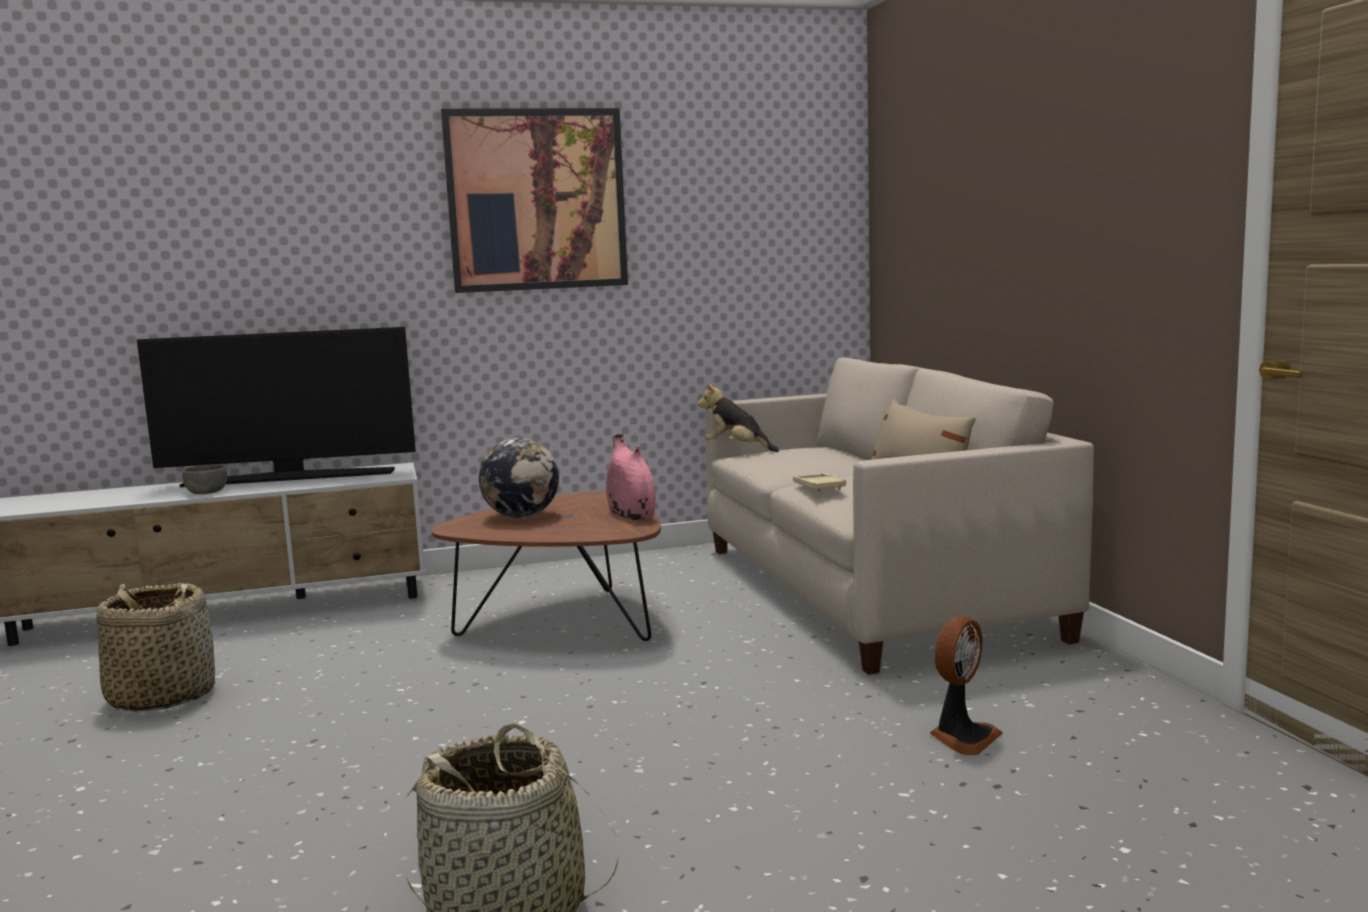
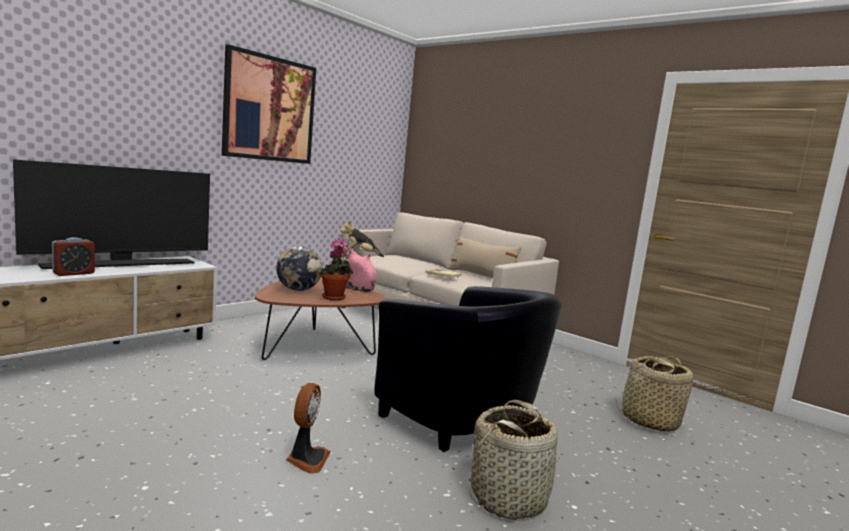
camera: 35 degrees left, 0 degrees up
basket [97,583,215,712] -> basket moved to [615,356,693,432]
grey bowl [182,464,227,494] -> alarm clock [52,237,95,276]
fan [930,616,1003,755] -> fan moved to [286,383,330,474]
none -> potted plant [319,238,353,300]
none -> black armchair [374,286,562,452]

